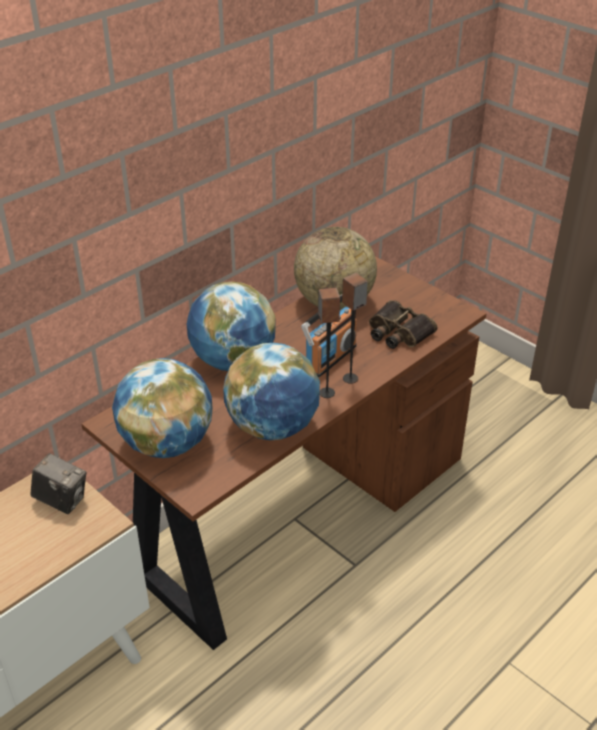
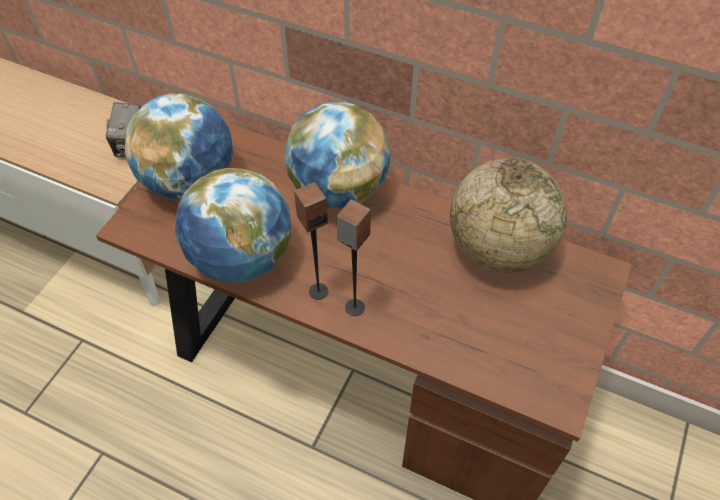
camera: 70 degrees right, 15 degrees up
radio [301,294,357,377] -> none
binoculars [369,300,437,349] -> none

